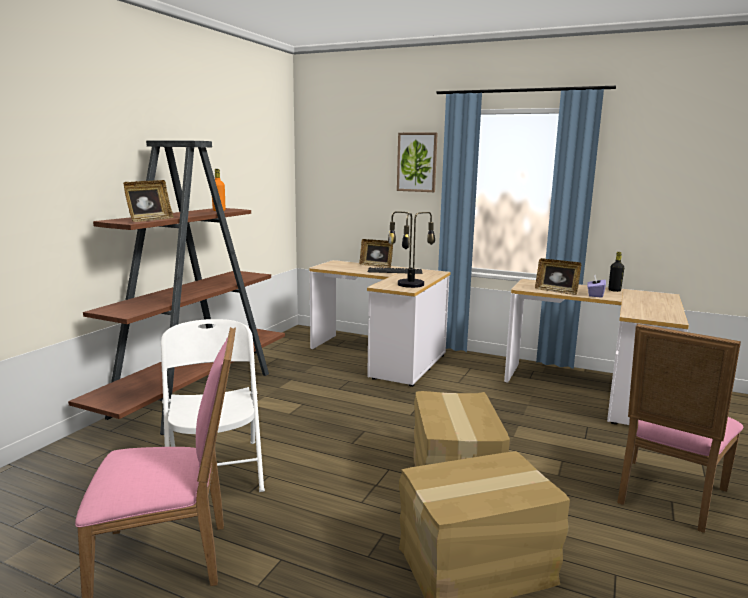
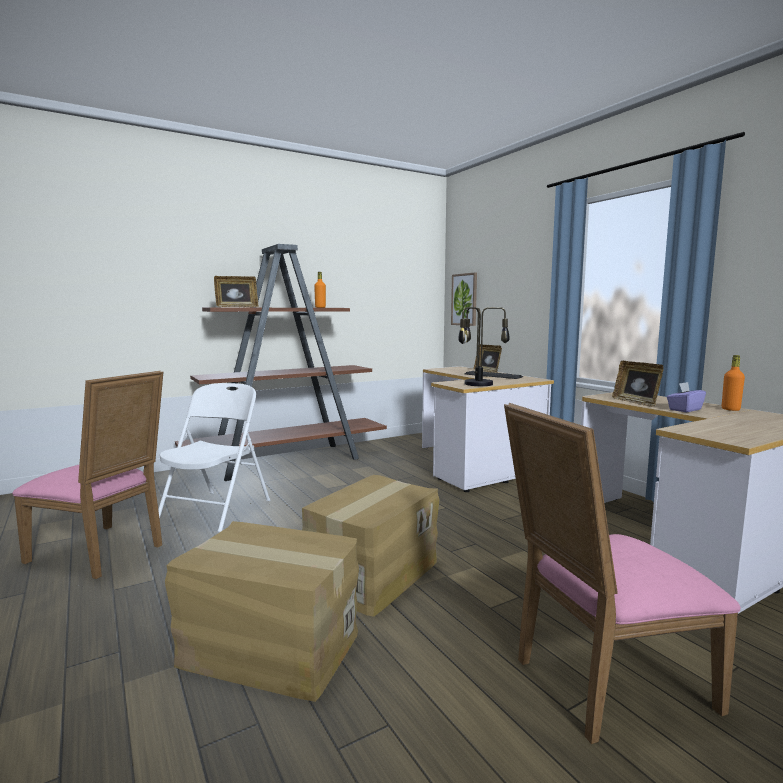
camera: 35 degrees right, 5 degrees down
picture [397,133,438,192] -> picture moved to [451,273,477,326]
black bottle [608,252,624,292] -> orange bottle [722,355,745,411]

